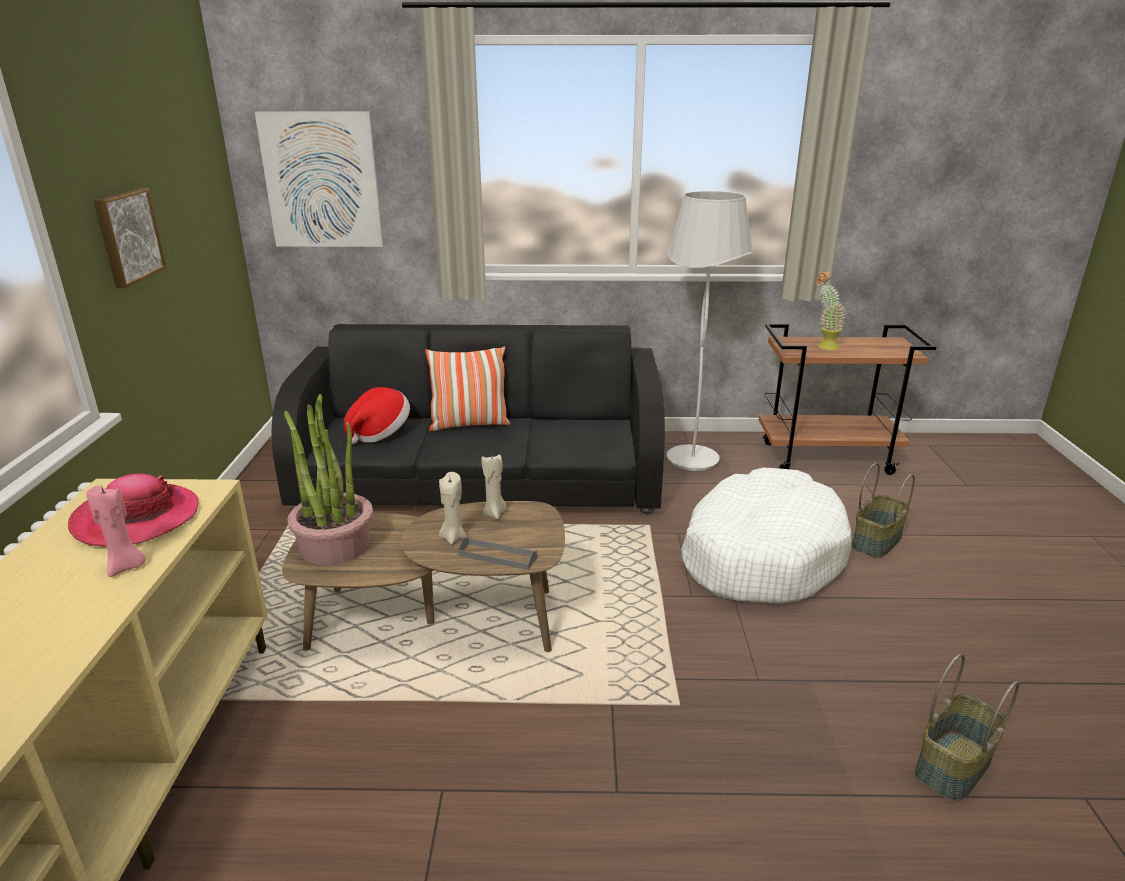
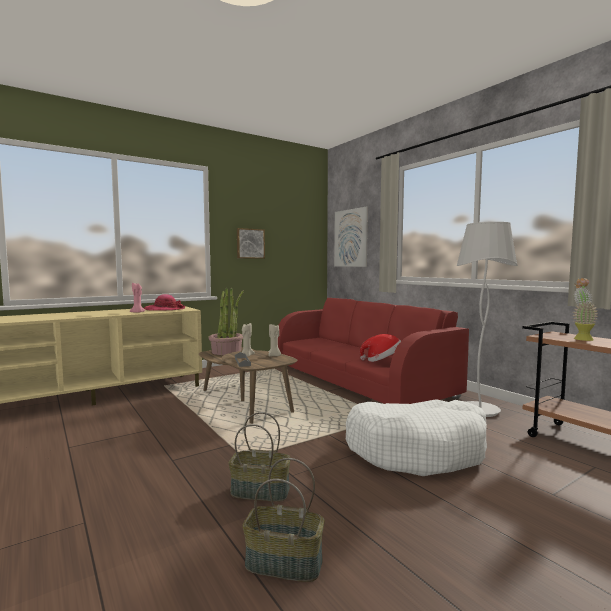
camera: 55 degrees right, 20 degrees down
black sofa [272,324,665,515] -> red sofa [278,298,469,404]
hat [344,387,410,444] -> hat moved to [360,334,401,362]
pillow [425,346,510,431] -> none
basket [852,463,915,558] -> basket moved to [229,412,291,502]

